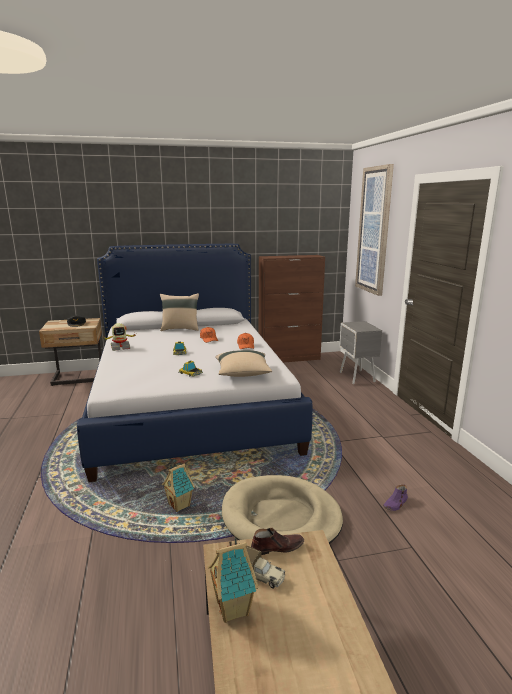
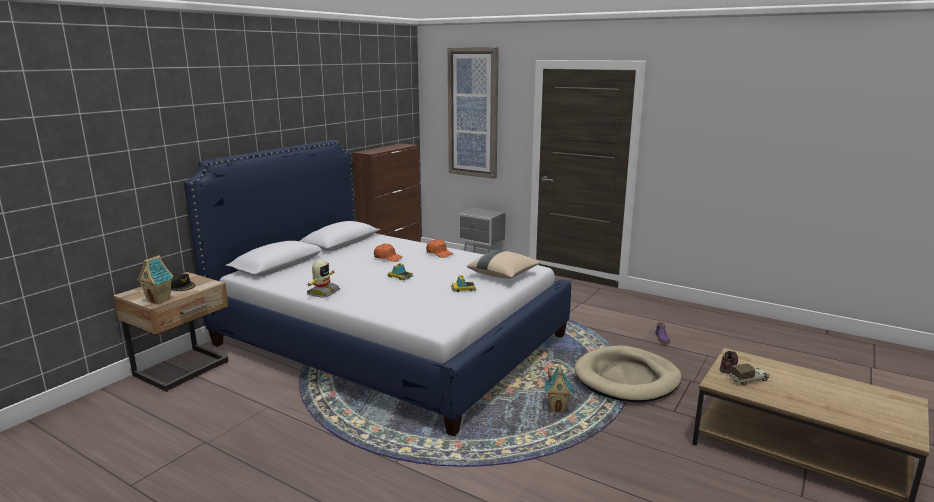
camera: 45 degrees left, 0 degrees up
beige pillow [160,293,199,331] -> none
toy house [208,537,259,623] -> toy house moved to [137,255,174,304]

